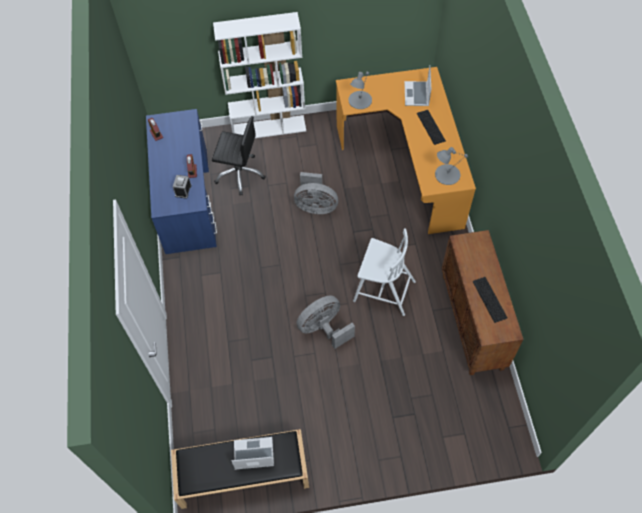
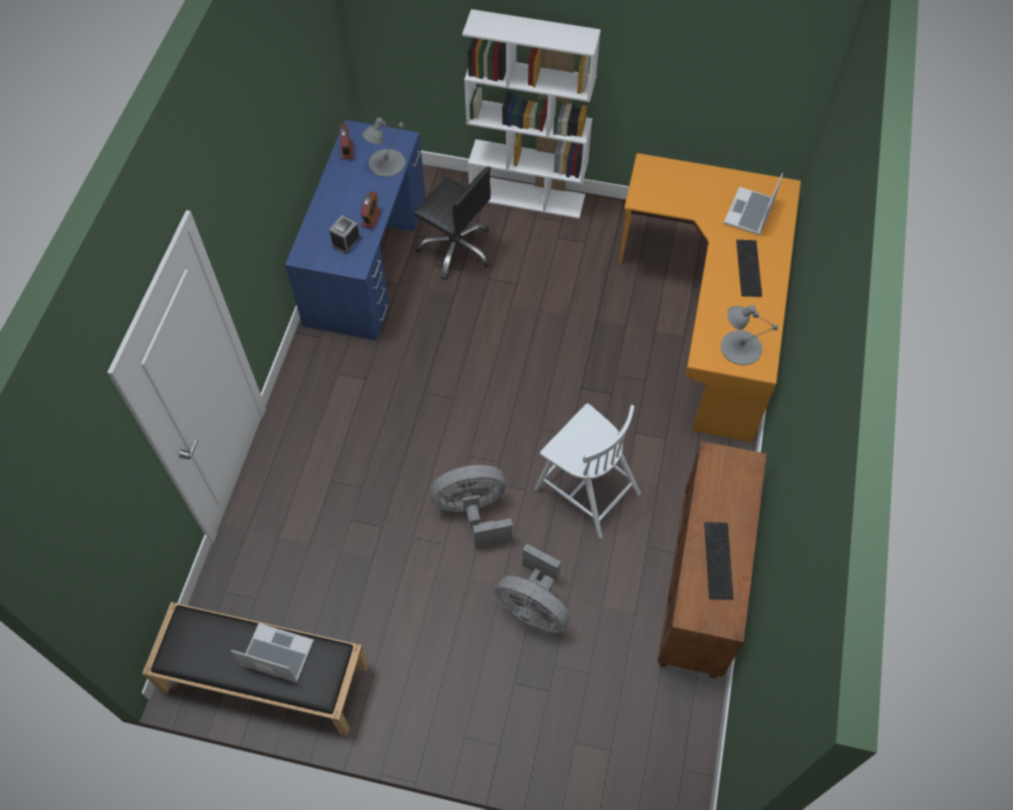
camera: 20 degrees right, 0 degrees up
grey fan [294,172,338,214] -> grey fan moved to [495,544,570,633]
grey table lamp [348,72,372,109] -> grey table lamp moved to [362,118,405,177]

